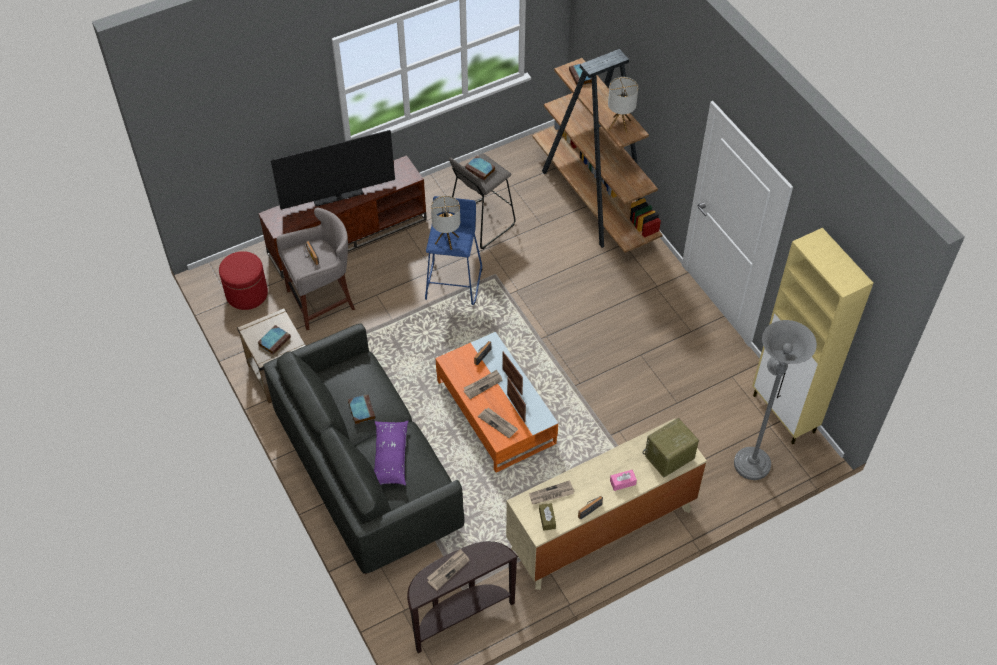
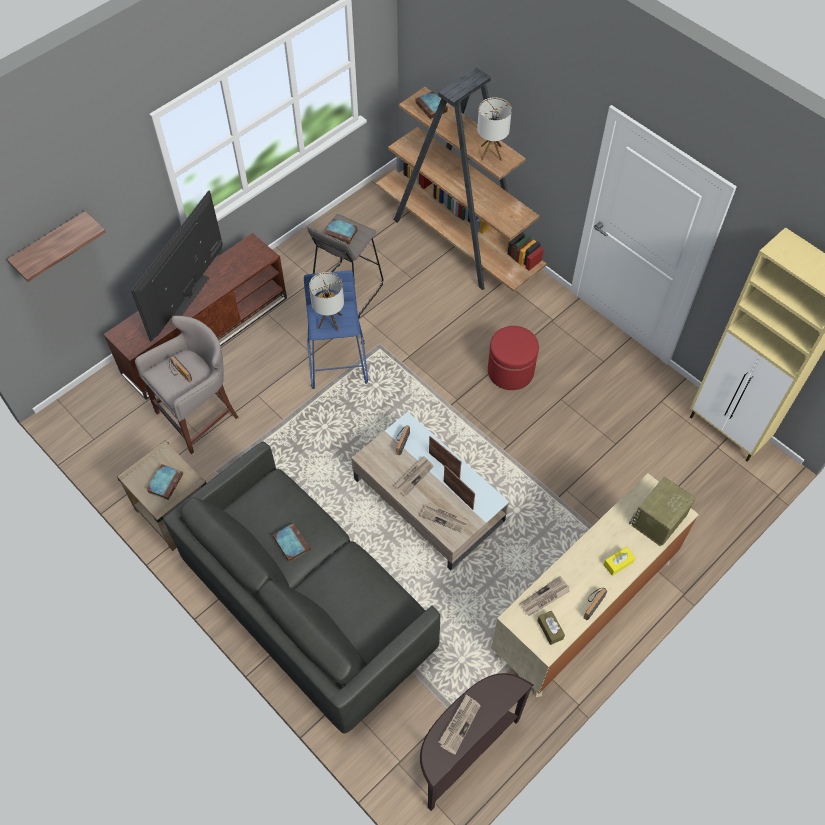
camera: 15 degrees left, 5 degrees up
red ottoman [219,251,268,310] -> red ottoman moved to [488,326,539,390]
television [271,130,395,210] -> television turned 150 degrees clockwise [131,191,223,342]
purple pillow [374,421,409,486] -> none
orange coffee table [435,332,558,473] -> beige coffee table [351,412,509,571]
pink tissue box [610,470,637,491] -> yellow tissue box [603,547,635,576]
grey floor lamp [734,320,817,480] -> none
none -> shelf [7,211,106,282]

